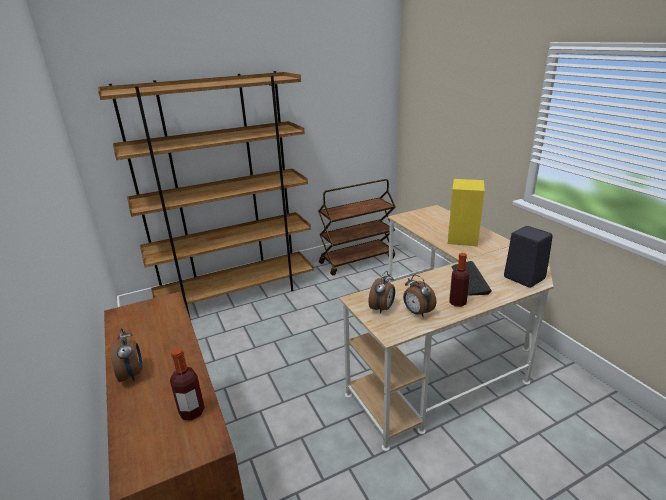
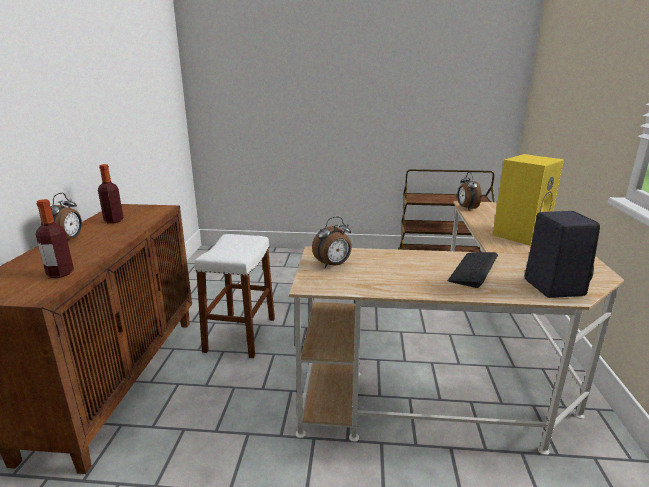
camera: 30 degrees right, 5 degrees down
brown bookcase [98,71,314,317] -> none
alarm clock [403,275,436,316] -> alarm clock moved to [457,172,482,210]
bottle [449,253,470,307] -> bottle moved to [98,164,124,223]
none -> white stool [194,234,275,358]

